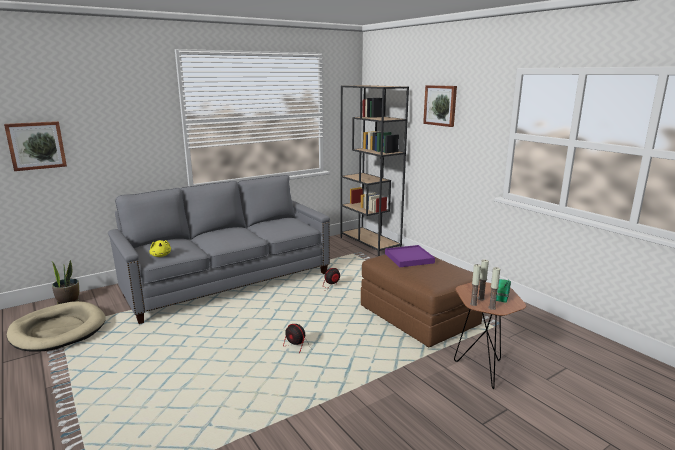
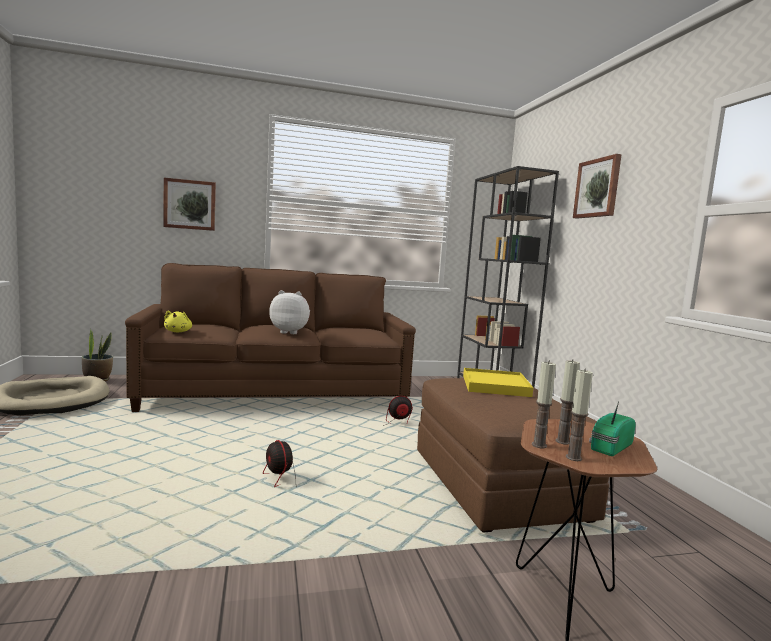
camera: 20 degrees right, 10 degrees down
picture [4,121,67,171] -> picture moved to [163,177,216,231]
grey sofa [108,175,330,324] -> brown sofa [125,263,416,412]
purple tray [385,245,435,268] -> yellow tray [463,368,533,397]
none -> plush toy [269,290,310,334]

